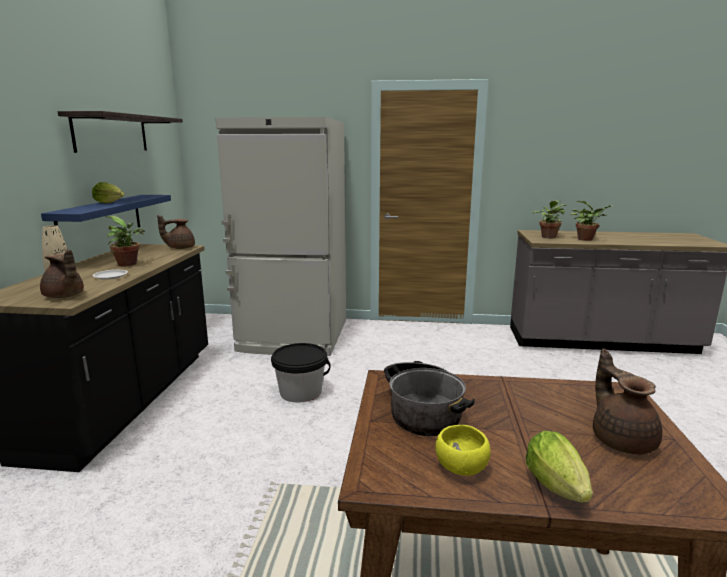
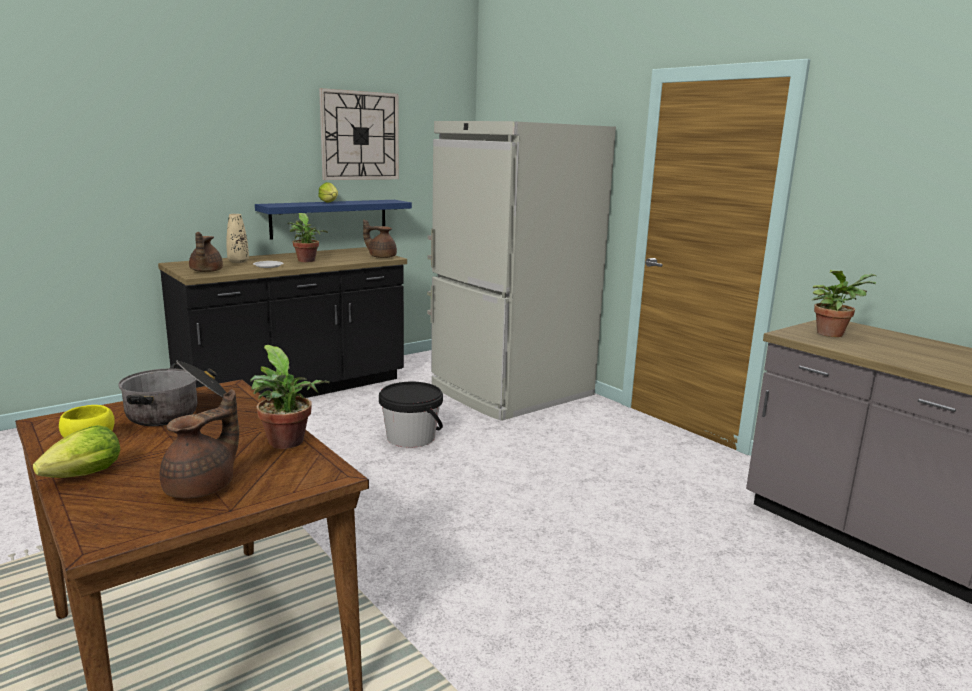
camera: 45 degrees right, 0 degrees up
shelf [57,111,183,153] -> wall clock [319,88,399,180]
potted plant [571,201,614,241] -> potted plant moved to [250,345,330,449]

